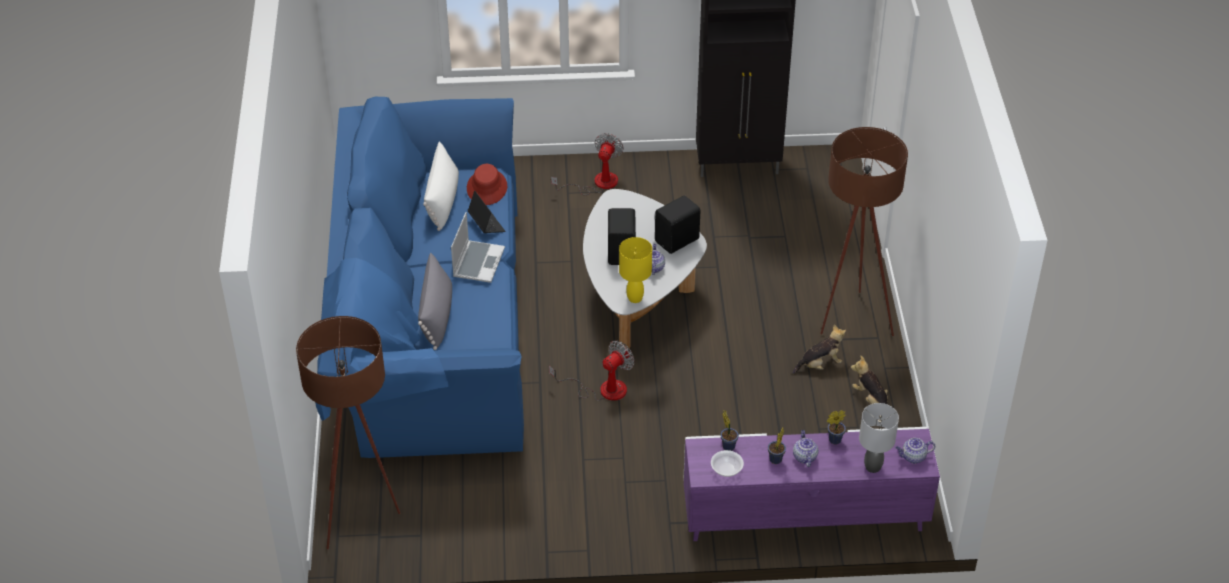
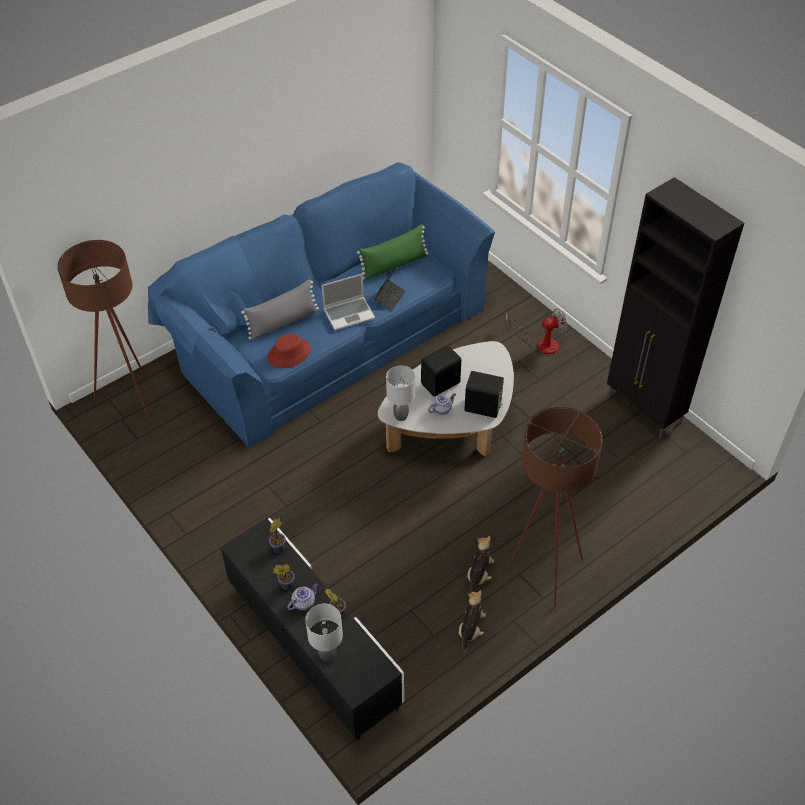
camera: 55 degrees right, 5 degrees up
white pillow [423,142,459,231] -> green pillow [357,224,428,279]
red hat [467,164,507,205] -> red hat moved to [268,334,311,368]
fan [549,341,634,401] -> none
yellow table lamp [619,237,652,303] -> grey table lamp [386,366,415,421]
purple tv stand [683,427,940,541] -> black tv stand [221,518,404,740]
bowl [711,450,744,477] -> none
plush toy [793,324,846,374] -> plush toy turned 105 degrees counterclockwise [468,536,494,593]
teapot [896,438,935,464] -> none

